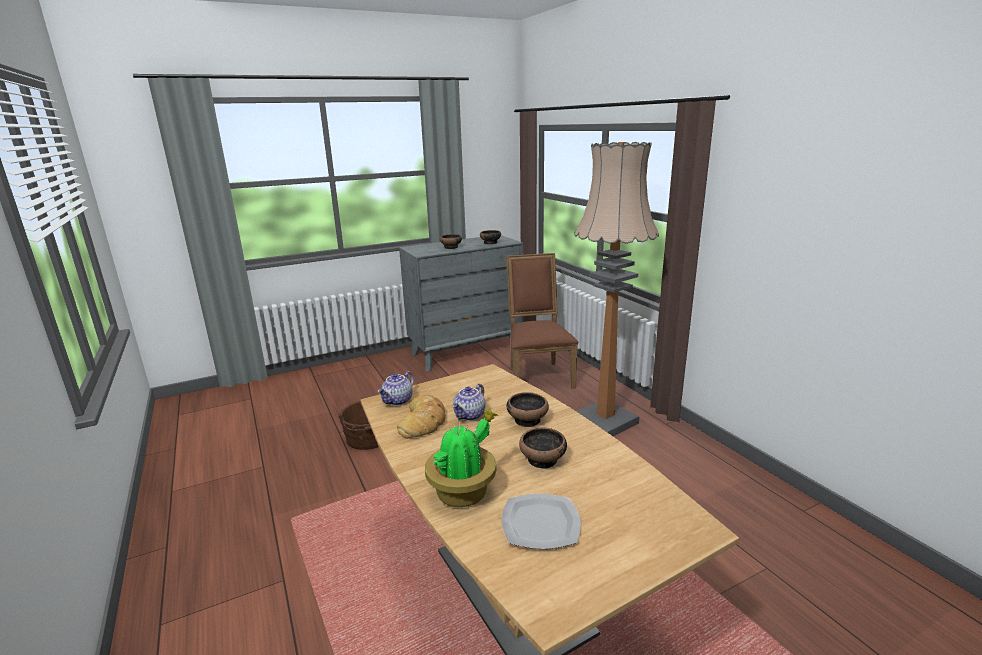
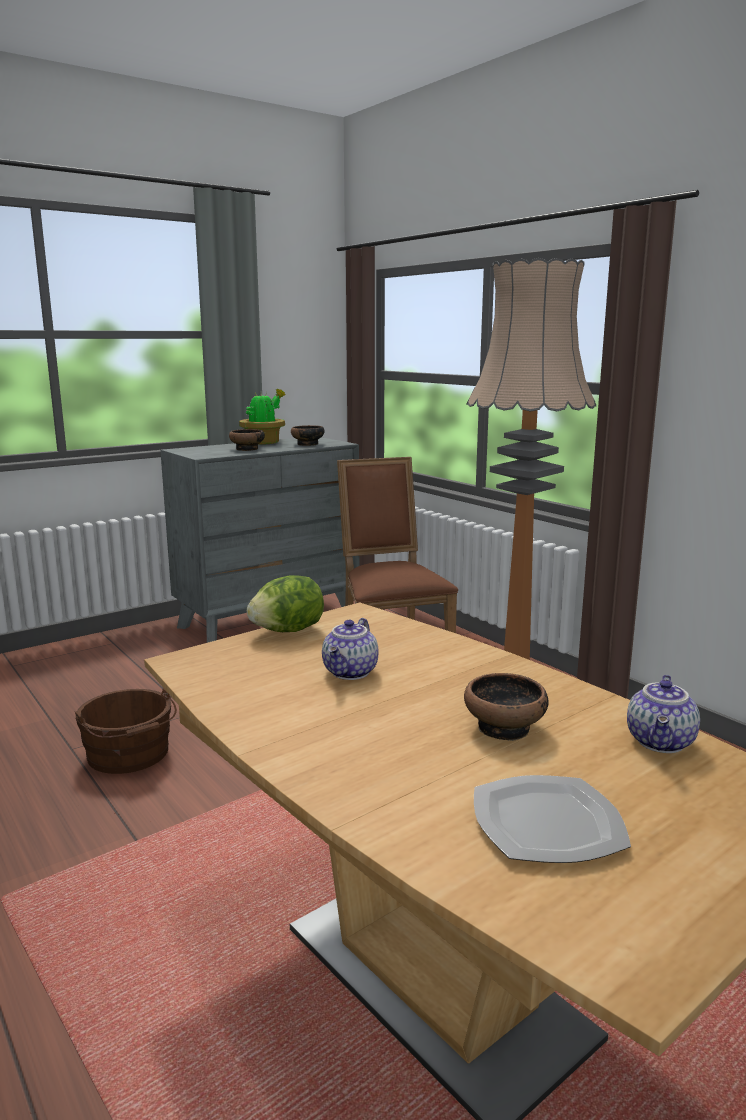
camera: 10 degrees left, 5 degrees down
teapot [377,371,414,406] -> teapot moved to [627,675,700,753]
bread [397,395,446,439] -> none
potted plant [425,409,498,507] -> potted plant moved to [239,389,286,445]
bowl [507,392,549,427] -> none
none -> lettuce [247,575,324,632]

